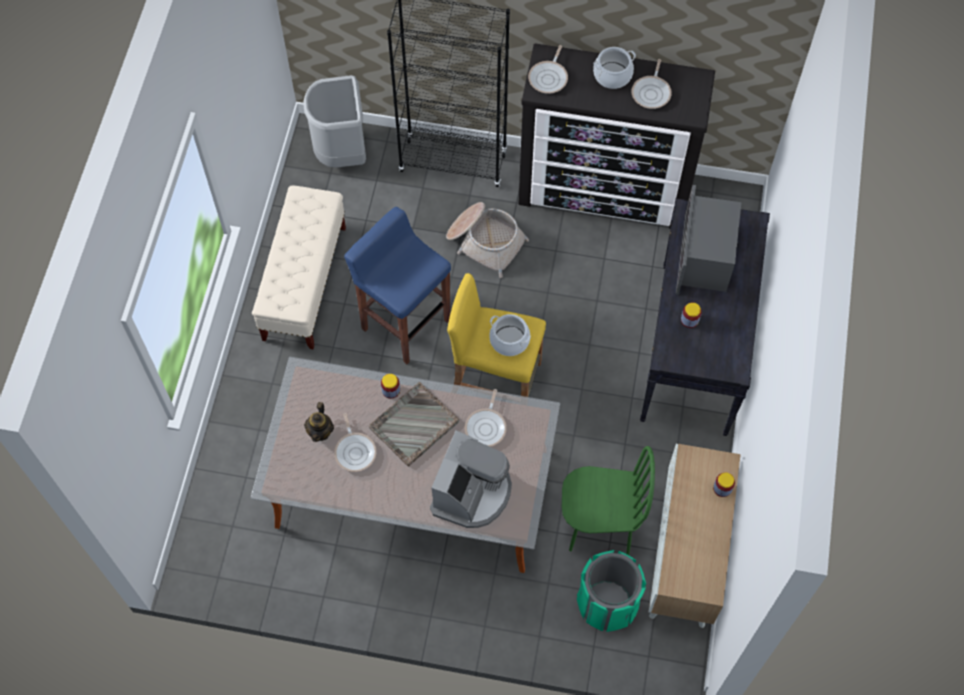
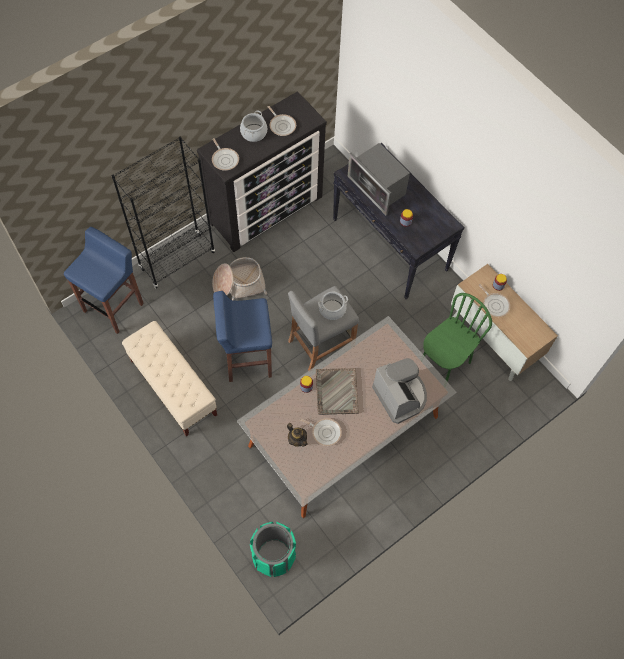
camera: 50 degrees left, 0 degrees up
grey trash can [303,75,366,167] -> blue stool [64,227,144,334]
yellow stool [447,273,546,397] -> grey stool [288,286,359,371]
frying pan [465,389,507,447] -> frying pan moved to [479,284,510,317]
green trash can [577,550,646,632] -> green trash can moved to [250,522,296,577]

